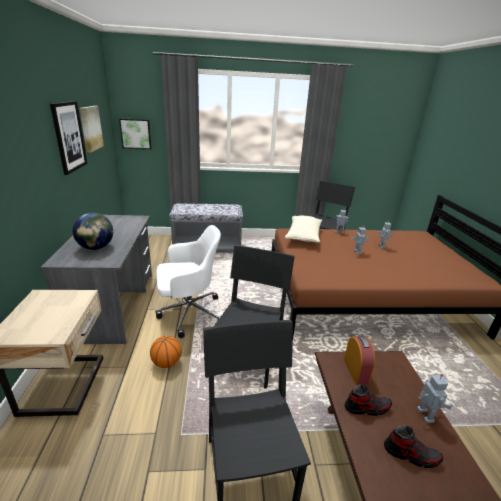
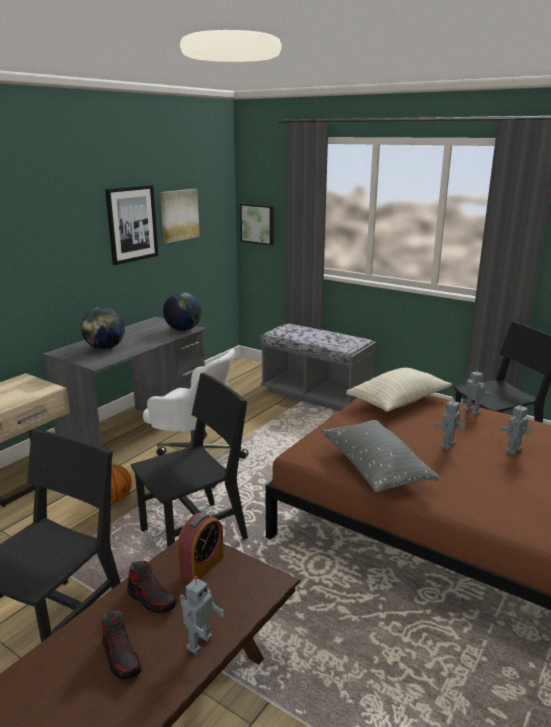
camera: 40 degrees right, 5 degrees down
none -> globe [163,292,202,331]
none -> grey pillow [321,420,440,492]

